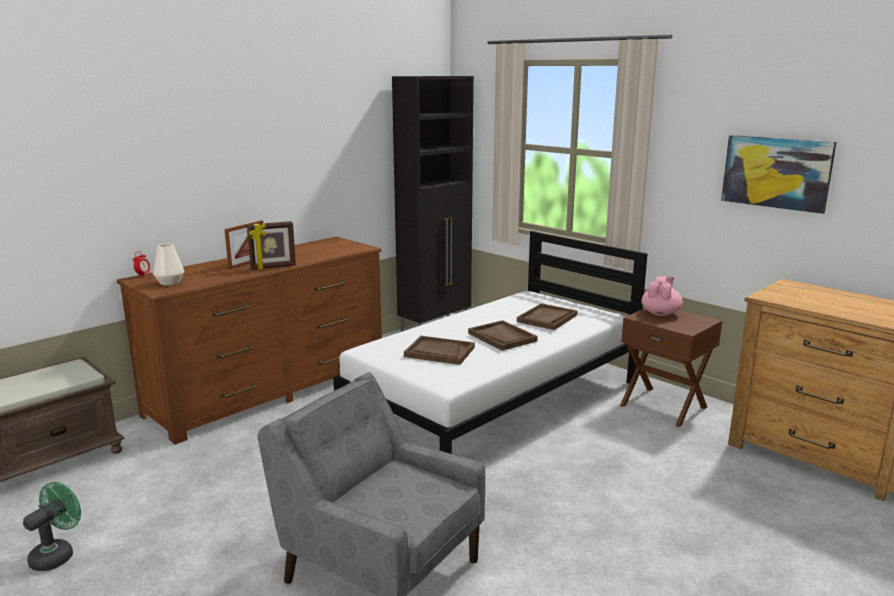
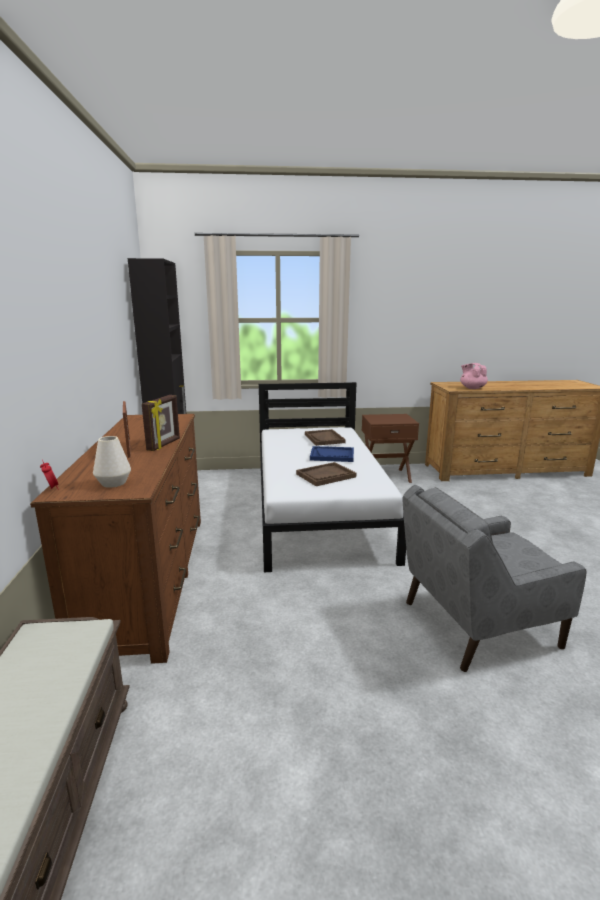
camera: 50 degrees left, 0 degrees up
green fan [23,482,81,571] -> none
brown tray [468,320,538,351] -> blue tray [310,446,354,462]
pink teapot [641,276,683,316] -> pink teapot moved to [460,363,488,389]
picture [721,135,836,214] -> none

